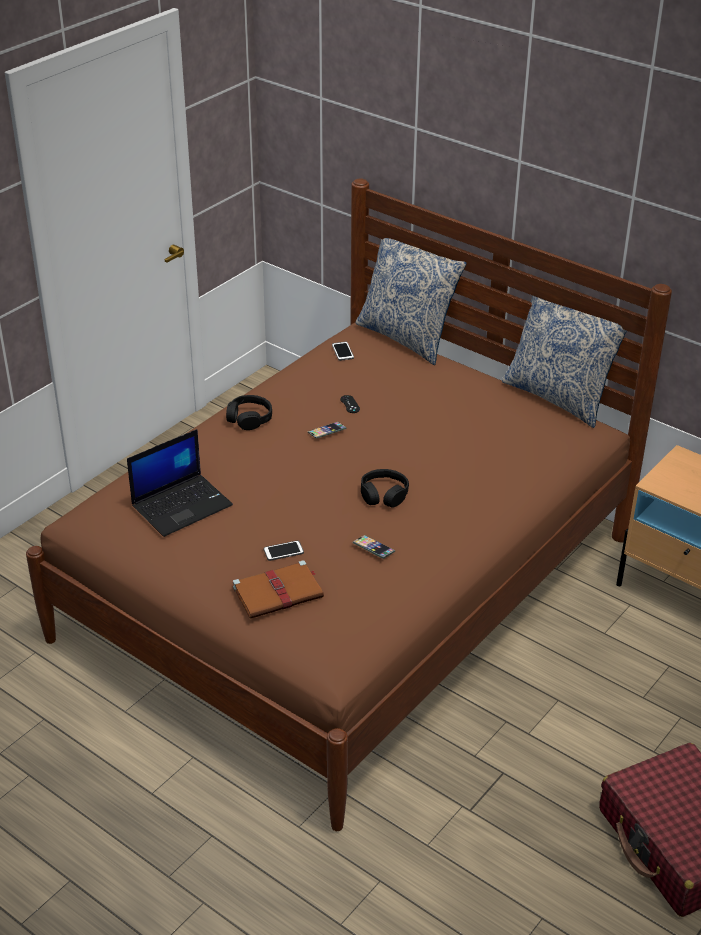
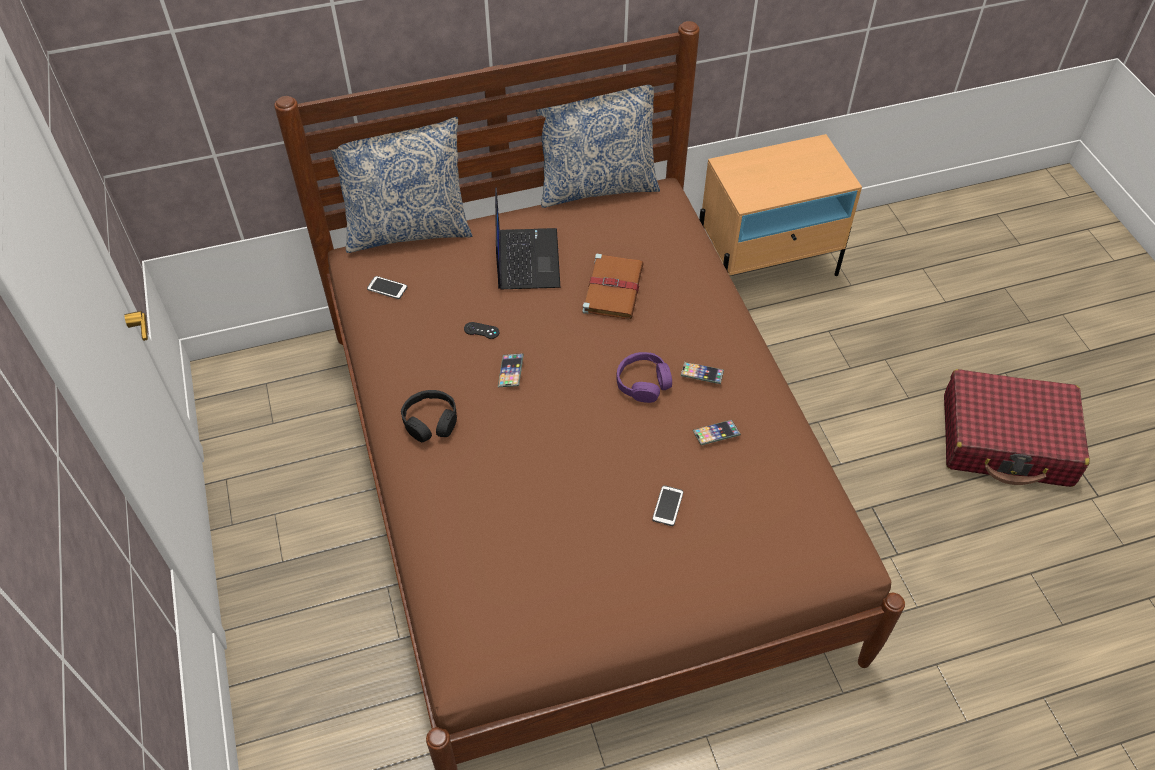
camera: 55 degrees left, 15 degrees up
laptop [127,429,233,537] -> laptop moved to [495,187,561,289]
brown book [233,560,324,619] -> brown book moved to [582,254,644,319]
black headphones [361,469,409,507] -> purple headphones [616,352,672,403]
none -> phone [681,362,724,384]

